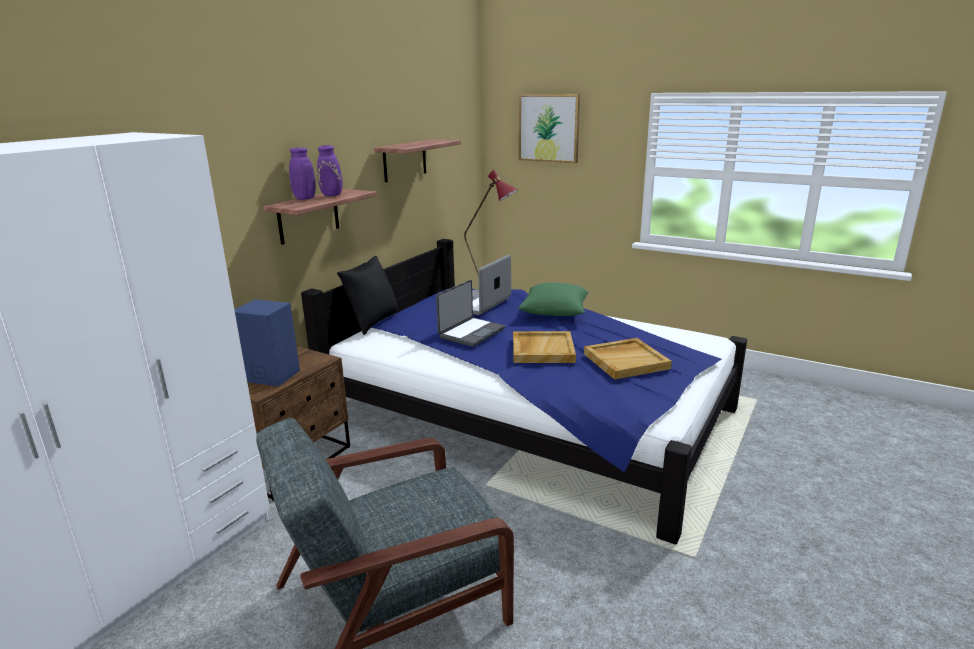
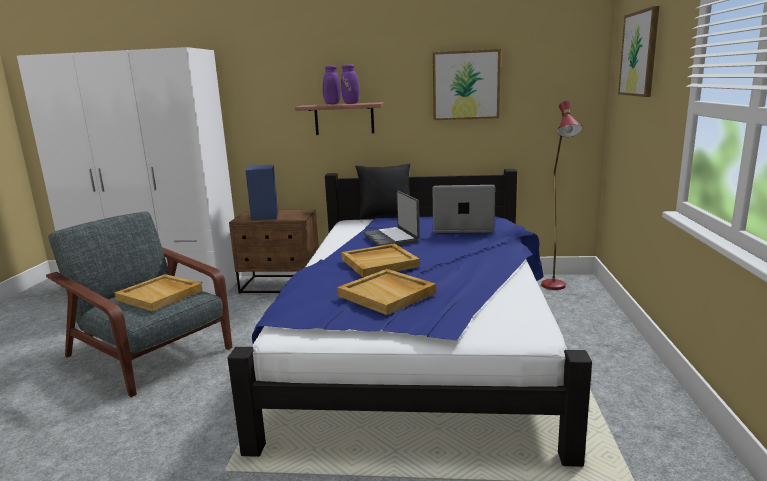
camera: 65 degrees right, 5 degrees down
shelf [374,139,461,182] -> picture [433,49,501,120]
laptop [436,280,506,347] -> laptop turned 60 degrees clockwise [363,191,420,246]
green pillow [518,283,589,316] -> none
none -> beige tray [115,274,203,311]

